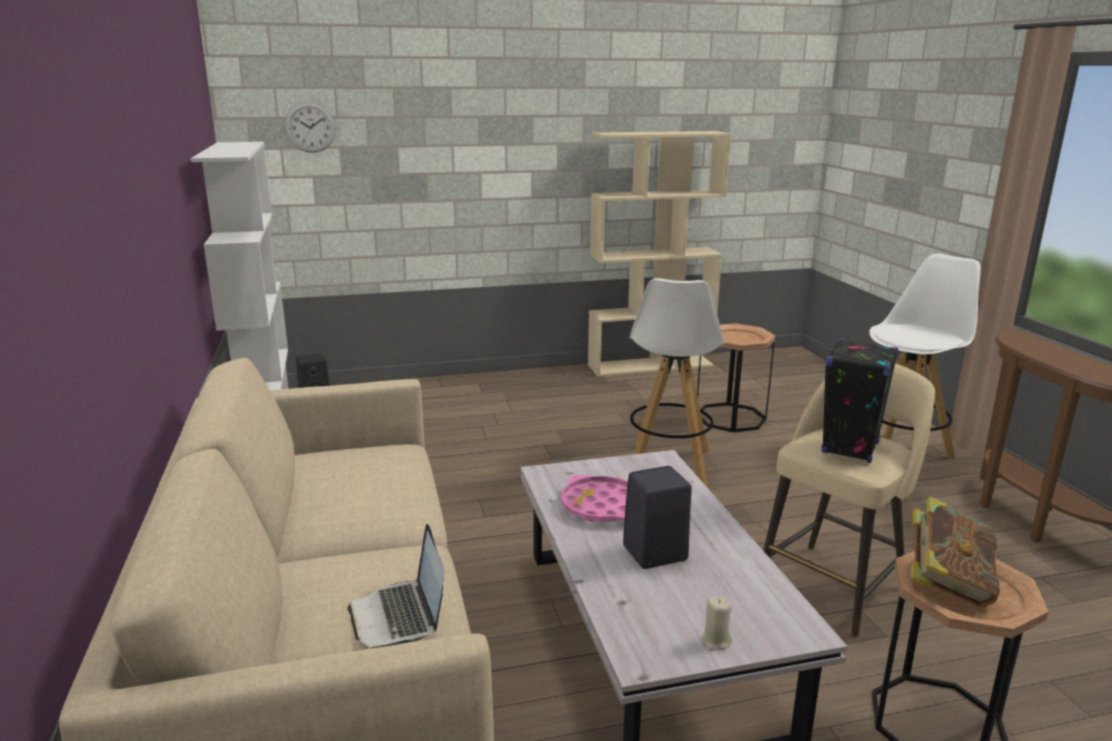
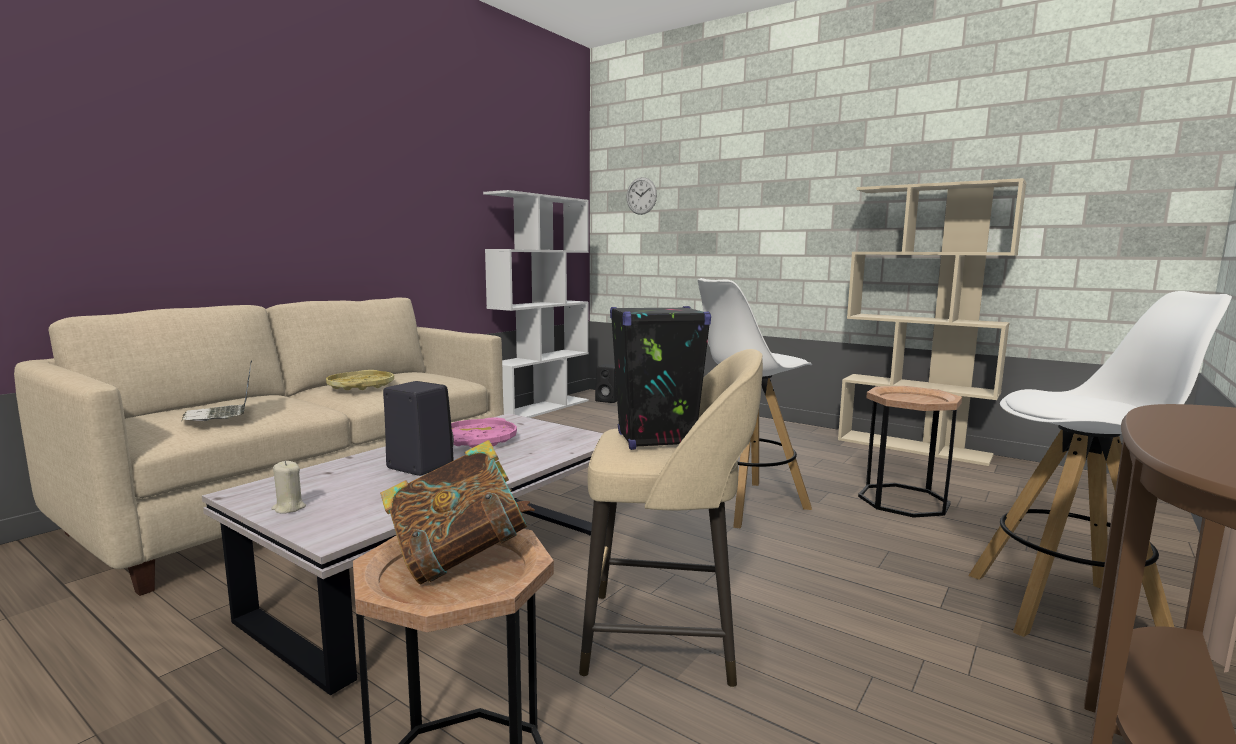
camera: 50 degrees right, 10 degrees down
laptop [348,524,444,648] -> laptop turned 60 degrees counterclockwise [181,360,252,421]
none -> yellow tray [326,370,394,390]

